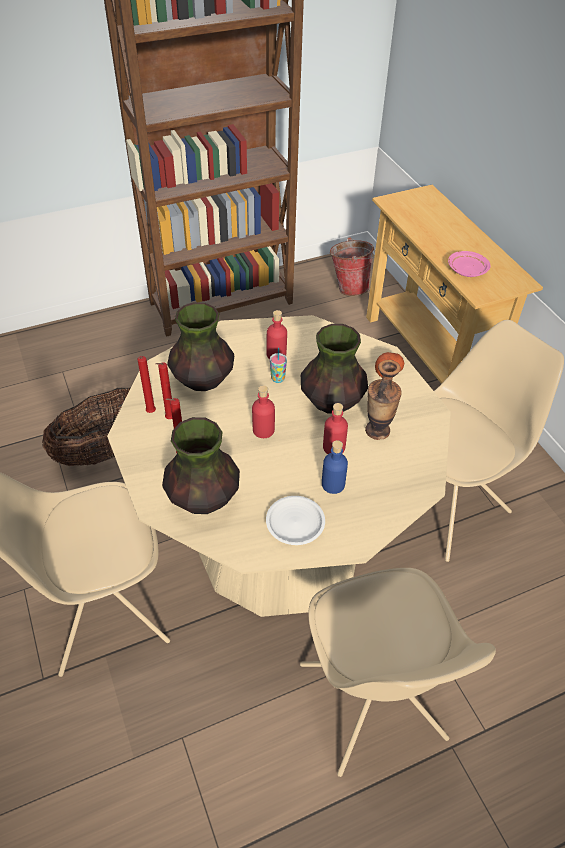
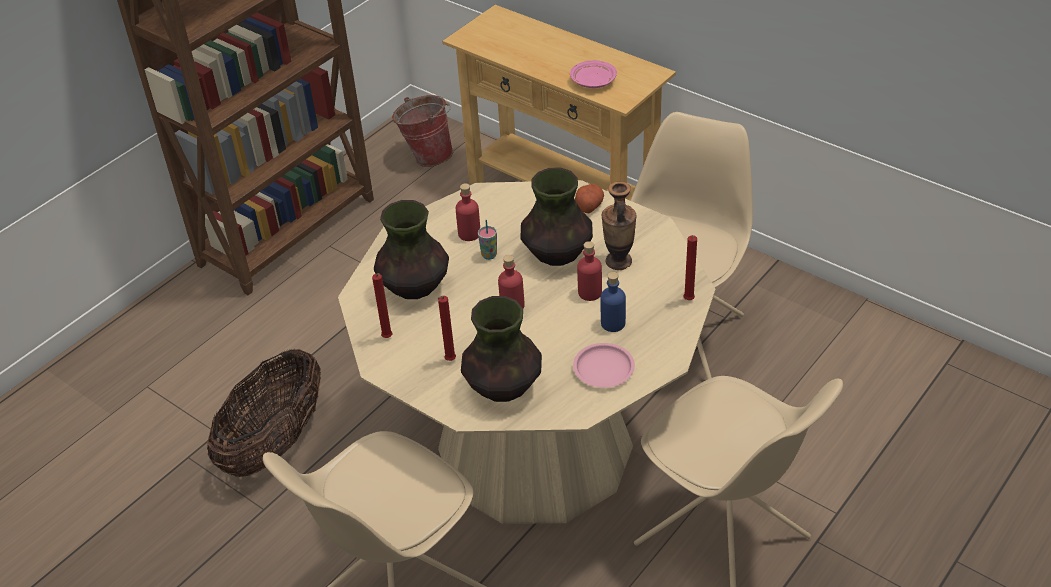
camera: 25 degrees left, 5 degrees down
red candle [156,362,172,419] -> red candle moved to [684,235,697,300]
white plate [266,496,325,545] -> pink plate [573,343,635,388]

